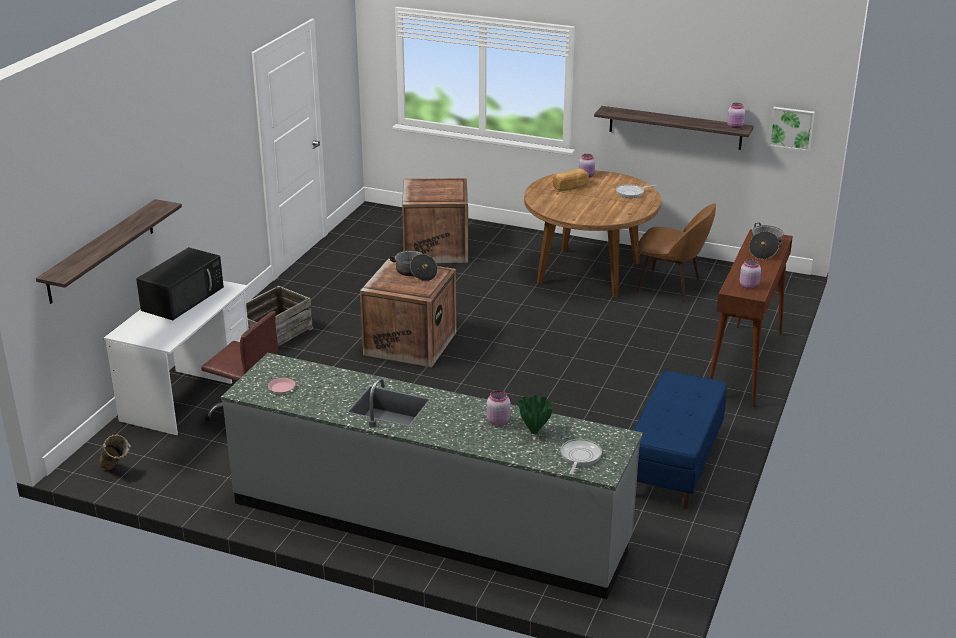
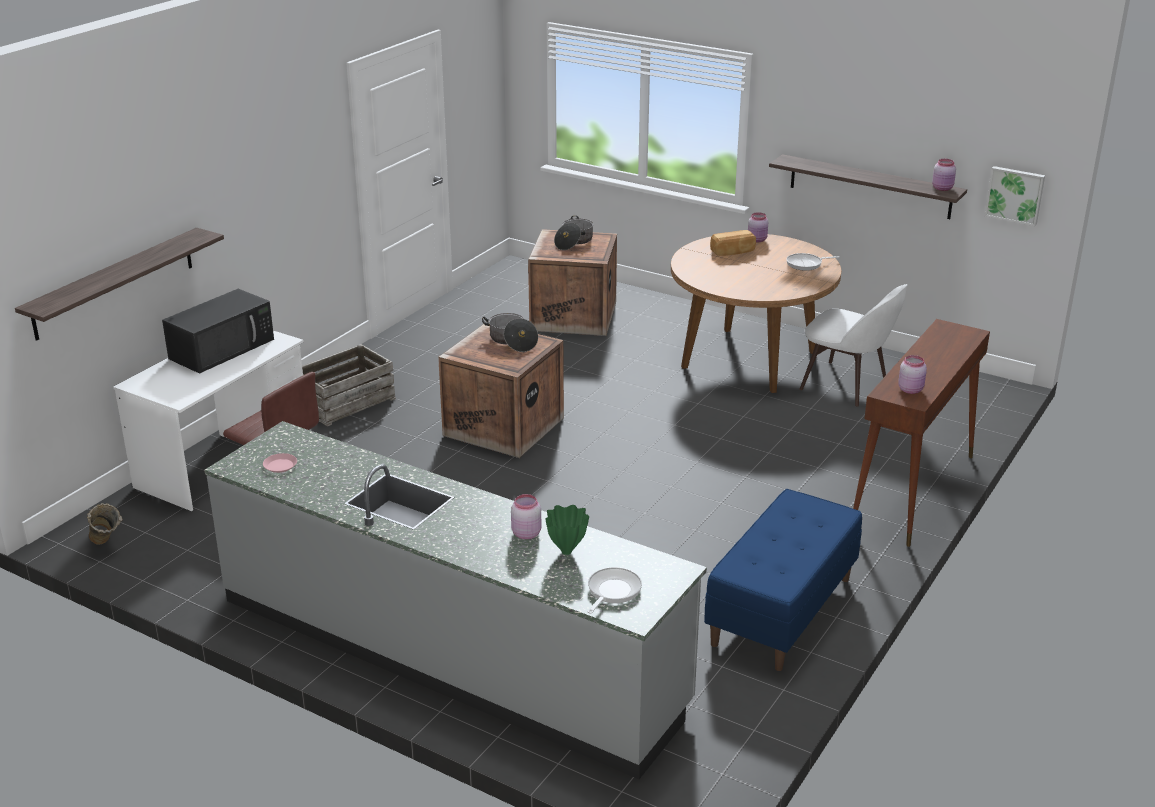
camera: 10 degrees right, 0 degrees up
brown chair [635,203,716,303] -> white chair [800,284,907,406]
cooking pot [749,223,783,259] -> cooking pot moved to [554,216,594,250]

